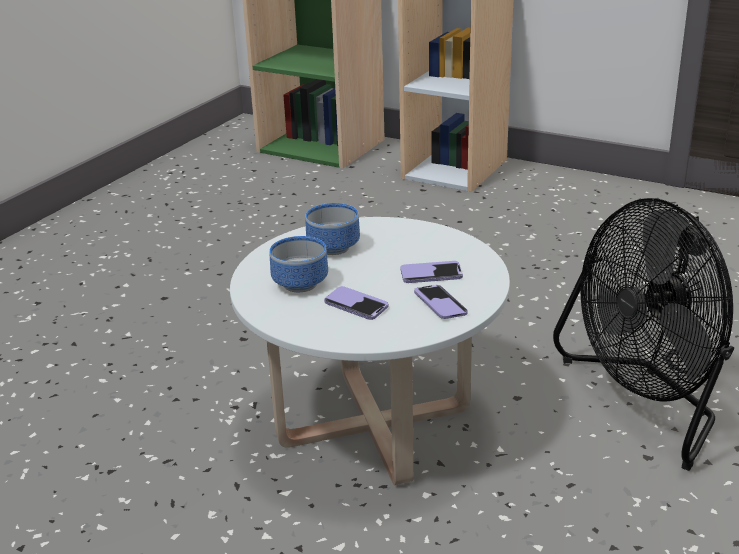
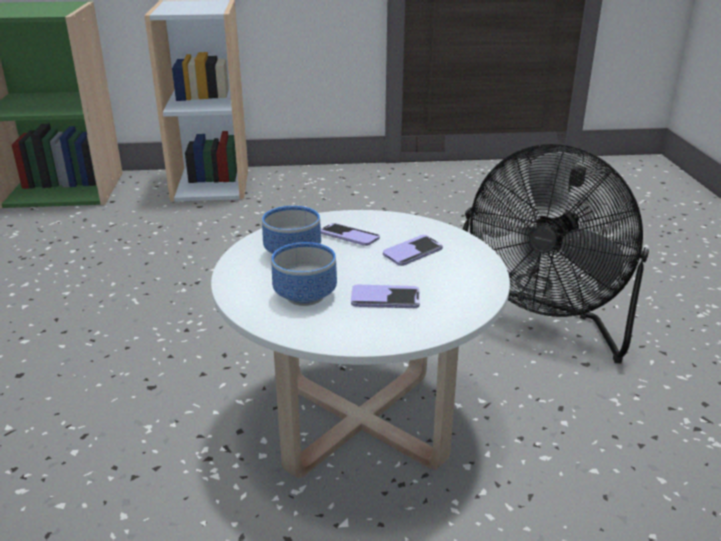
camera: 35 degrees left, 0 degrees up
phone [414,285,468,319] -> phone moved to [321,223,380,246]

